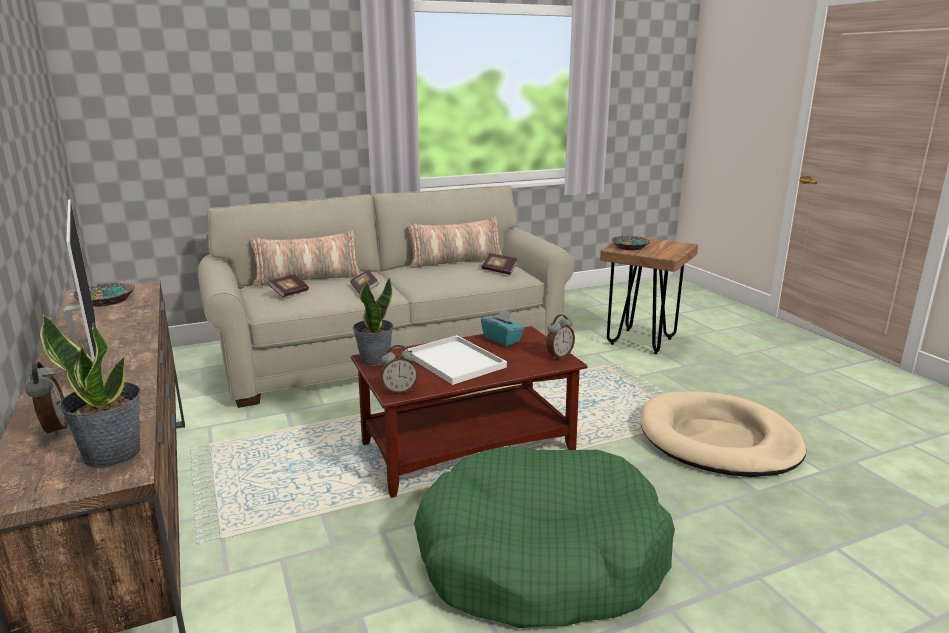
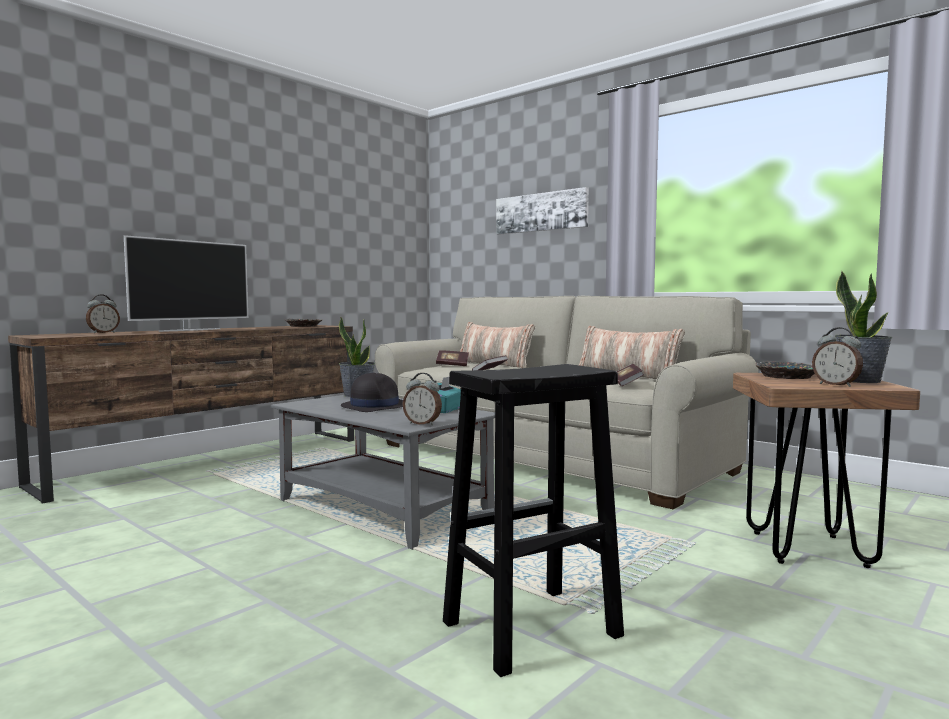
camera: 65 degrees right, 15 degrees down
potted plant [40,314,141,468] -> potted plant moved to [835,271,892,383]
brown coffee table [351,326,588,498] -> grey coffee table [271,395,495,550]
alarm clock [380,345,418,394] -> alarm clock moved to [812,327,863,387]
white tray [405,335,507,385] -> black hat [341,373,403,412]
green dog bed [414,447,675,628] -> none
beige dog bed [641,391,807,477] -> black stool [443,364,624,677]
none -> picture [496,187,589,235]

